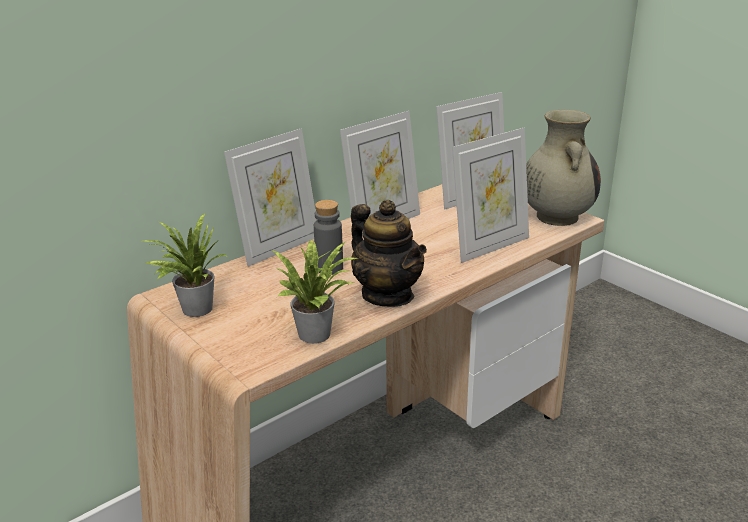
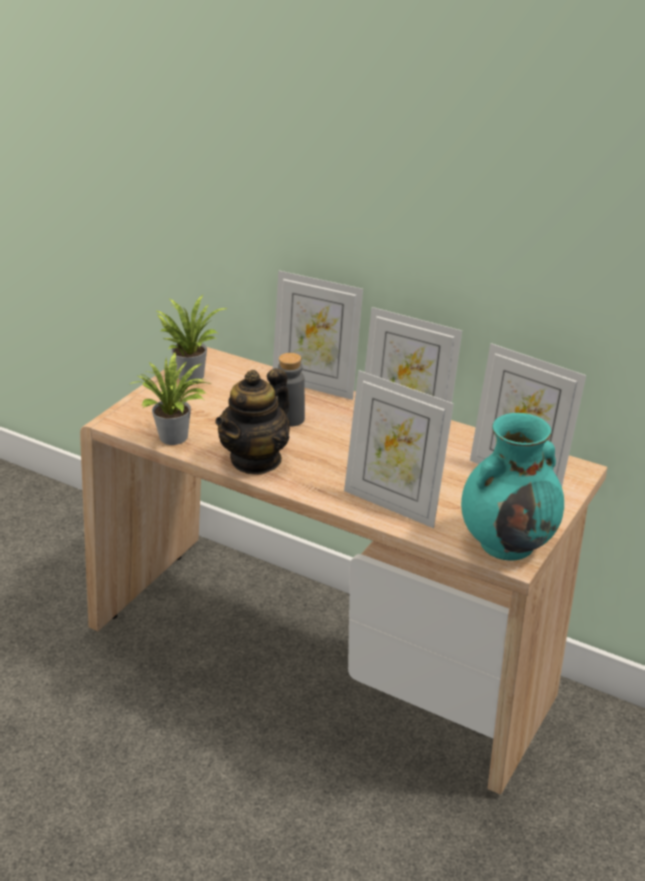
camera: 70 degrees right, 5 degrees up
beige vase [526,110,601,226] -> turquoise vase [461,413,564,561]

